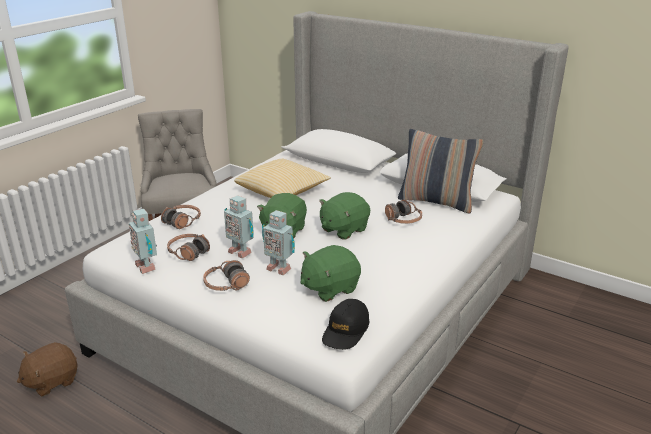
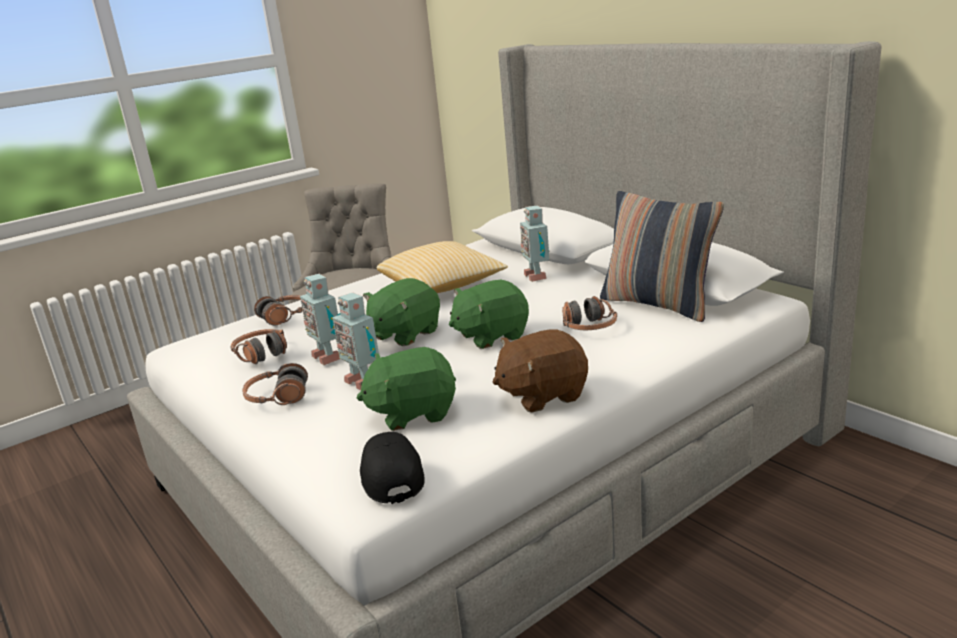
camera: 20 degrees right, 5 degrees down
brown plush toy [17,342,78,397] -> brown plush toy moved to [493,329,588,413]
toy robot [129,209,157,274] -> toy robot moved to [520,206,549,282]
black cap [322,299,369,350] -> black cap turned 120 degrees clockwise [360,432,425,504]

